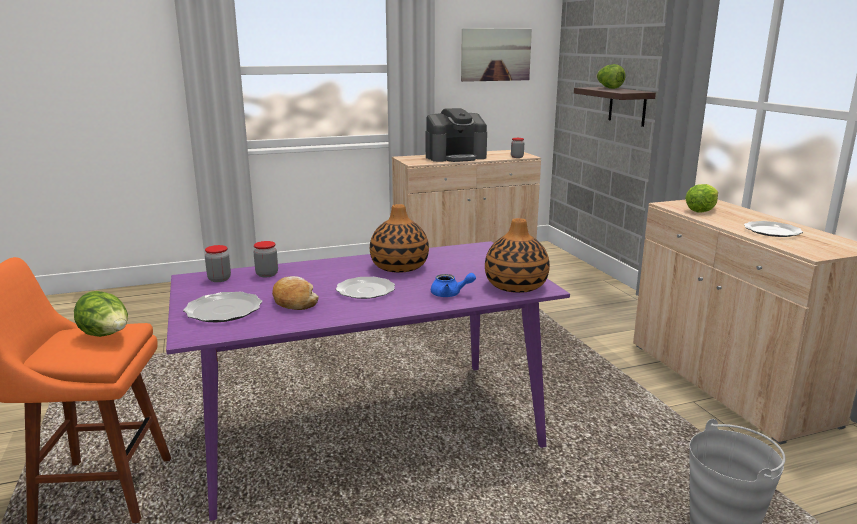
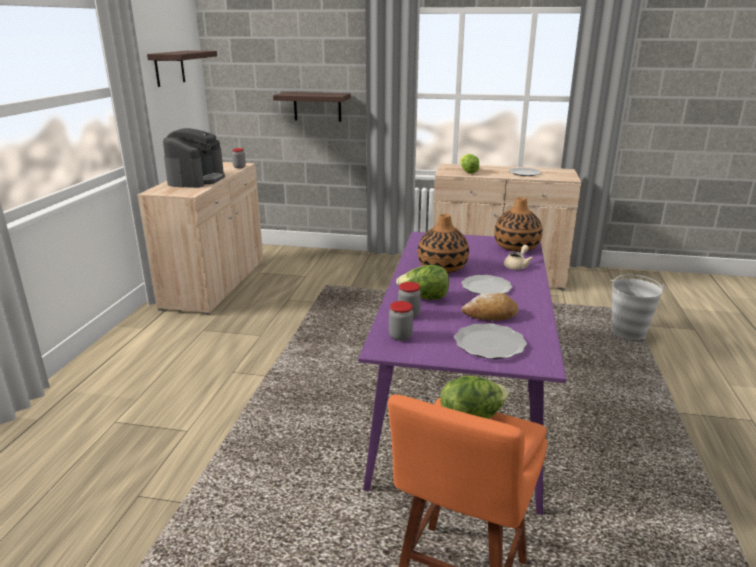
camera: 60 degrees left, 5 degrees up
blue teapot [431,273,476,297] -> beige teapot [504,245,533,270]
picture [461,28,532,82] -> shelf [147,51,217,87]
lettuce [596,64,626,89] -> lettuce moved to [396,265,449,300]

